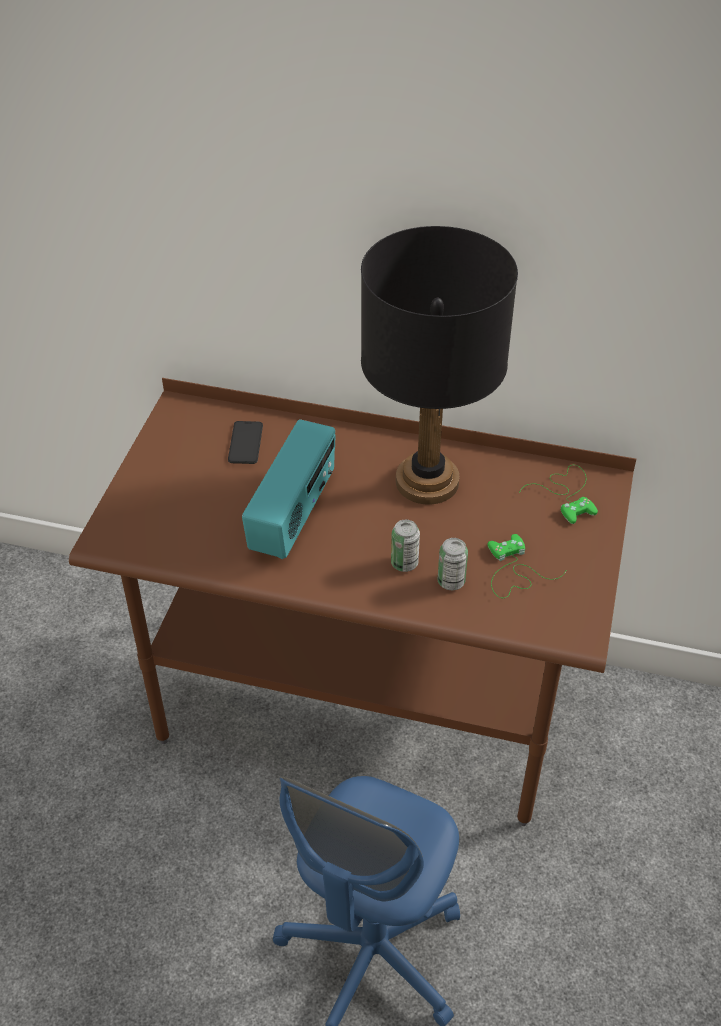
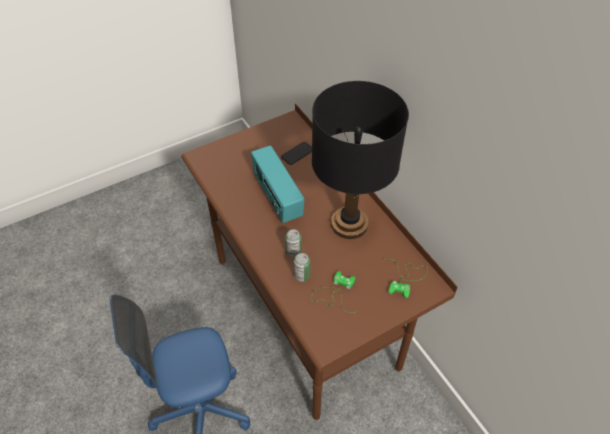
camera: 45 degrees right, 5 degrees up
radio [242,419,335,559] -> radio turned 90 degrees clockwise [251,146,305,223]

